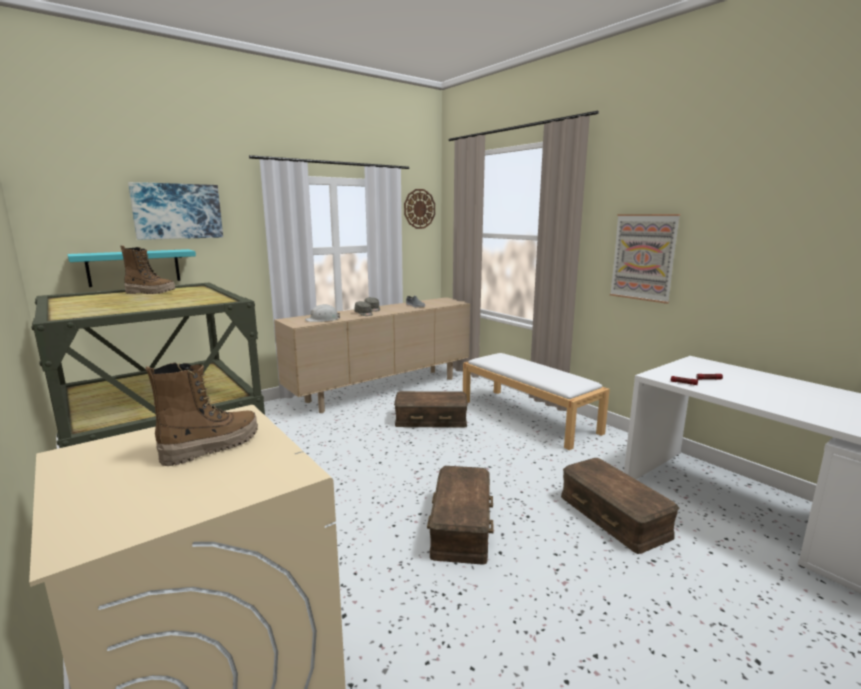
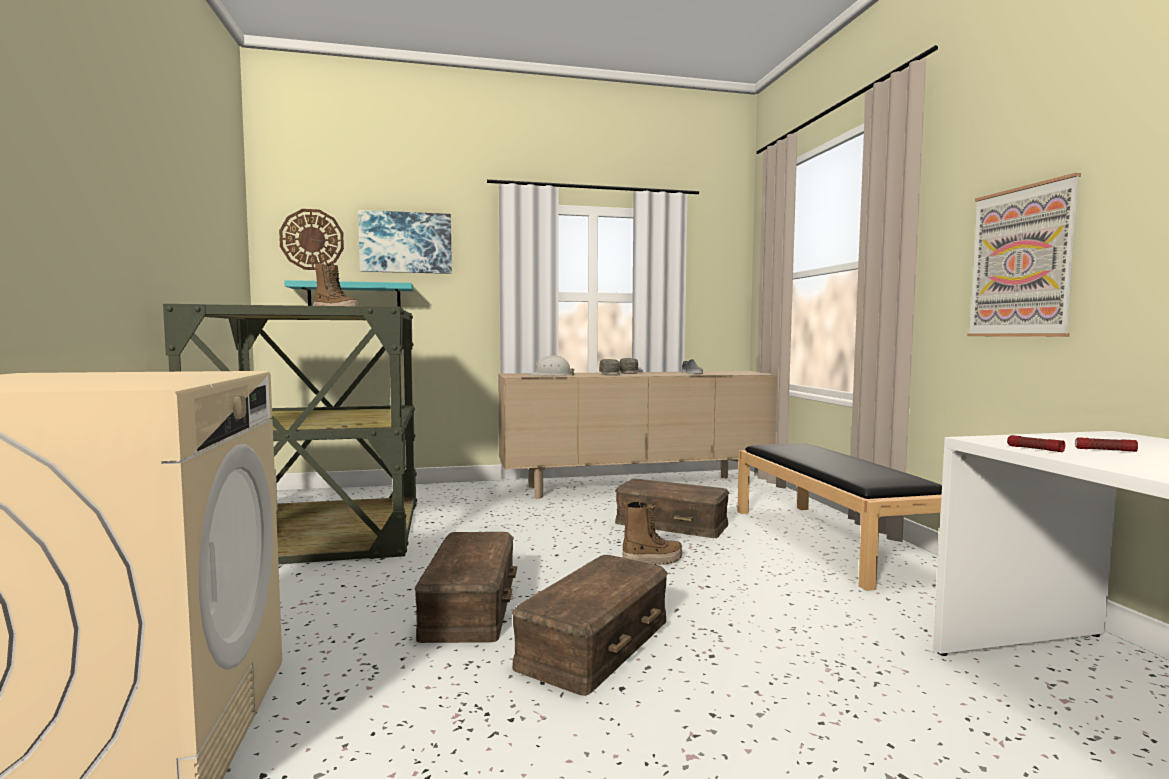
camera: 25 degrees right, 10 degrees down
boot [145,363,258,466] -> boot moved to [622,501,682,565]
wall clock [404,189,435,229] -> wall clock moved to [279,209,344,270]
white bench [463,353,610,450] -> black bench [737,443,942,591]
brown storage box [561,458,679,554] -> brown storage box moved to [414,532,517,643]

